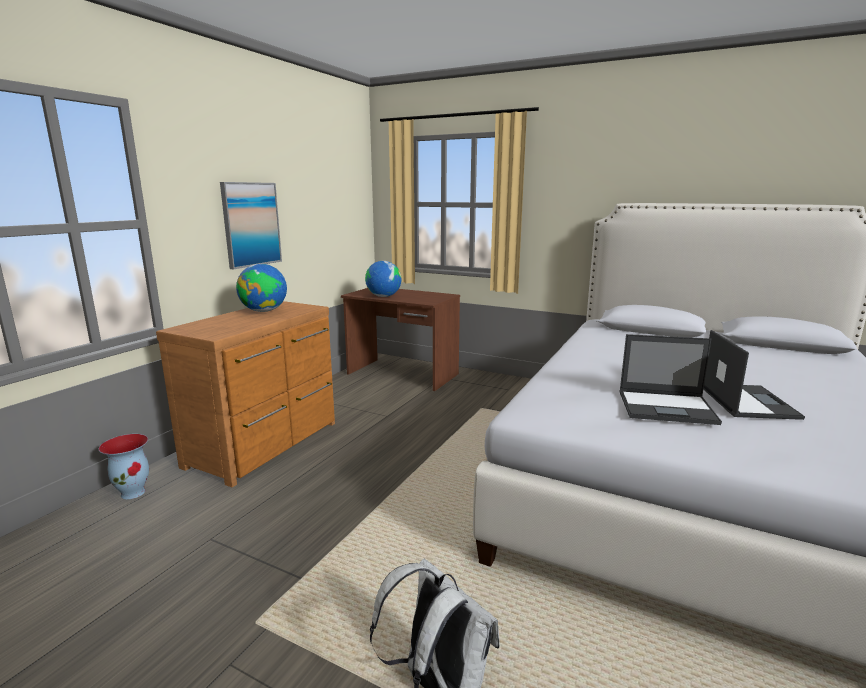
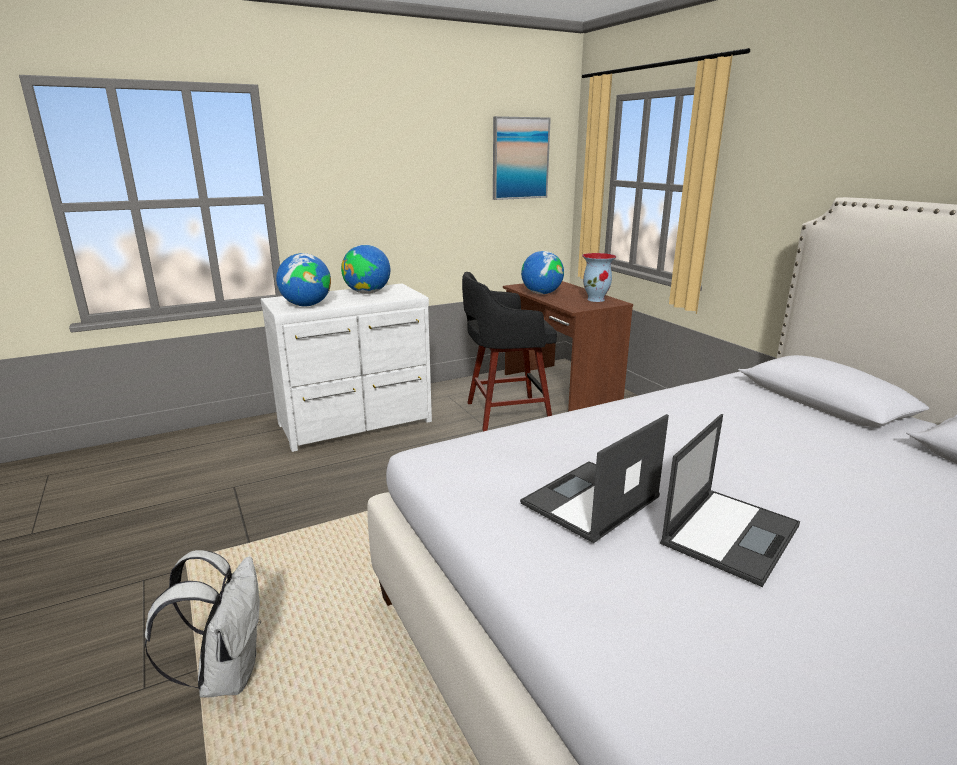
camera: 35 degrees right, 5 degrees up
vase [99,434,149,499] -> vase moved to [582,253,617,302]
brown dresser [156,301,335,487] -> white dresser [261,284,432,452]
picture [220,182,282,269] -> picture moved to [493,116,551,200]
laptop [619,334,722,425] -> laptop turned 90 degrees clockwise [520,414,669,543]
none -> globe [276,253,331,306]
none -> black stool [462,272,557,431]

